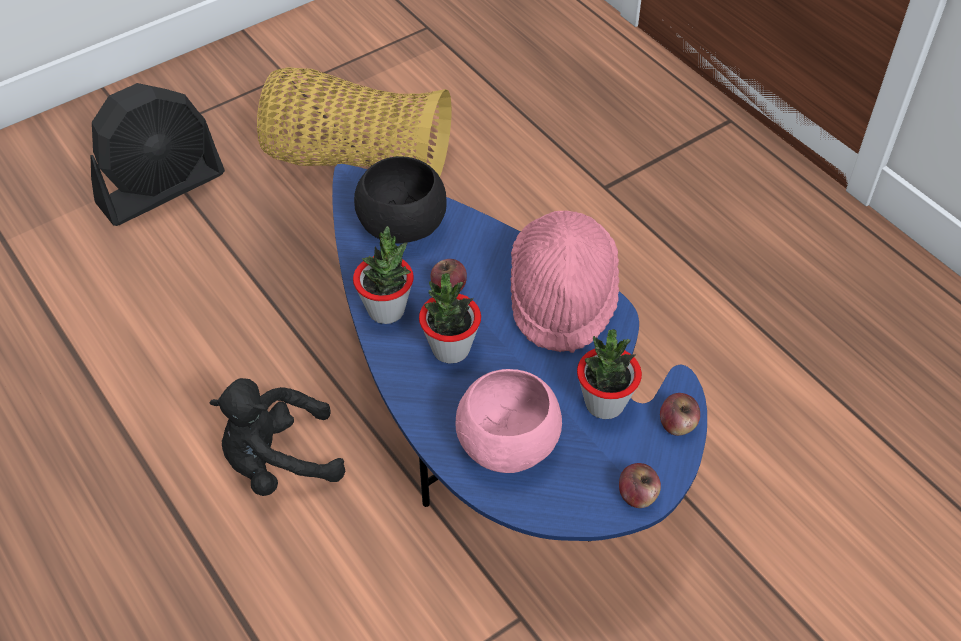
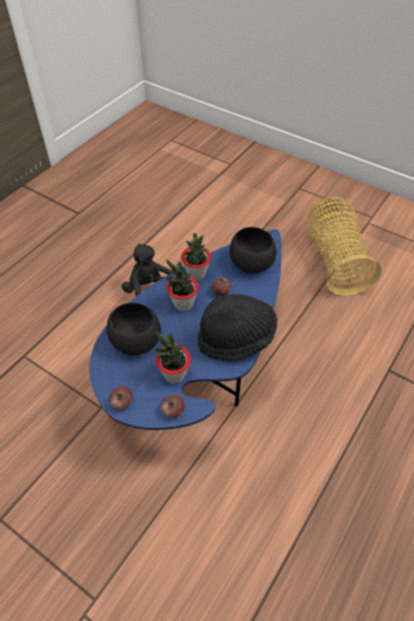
camera: 70 degrees right, 0 degrees up
black fan [91,83,225,226] -> none
pink bowl [456,369,562,473] -> black bowl [107,303,161,356]
pink hat [511,211,619,353] -> black hat [197,294,277,361]

